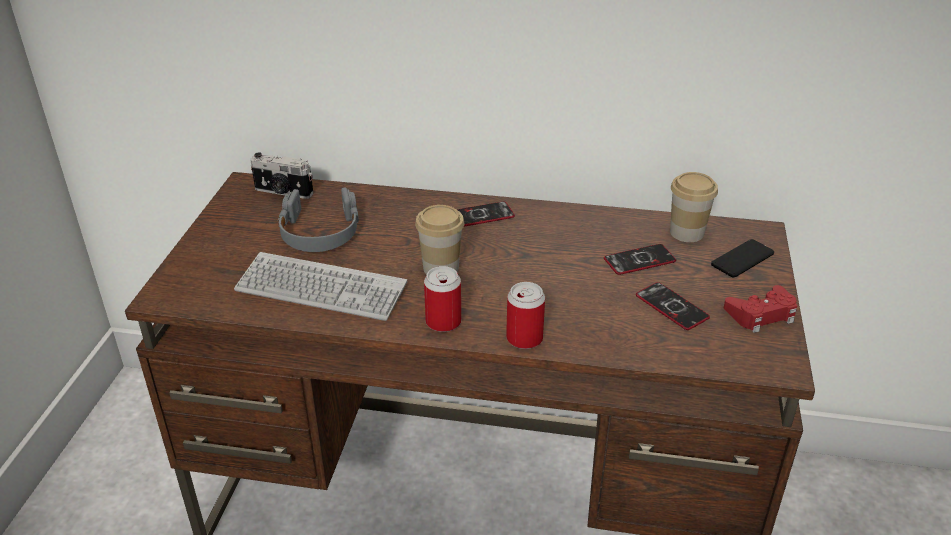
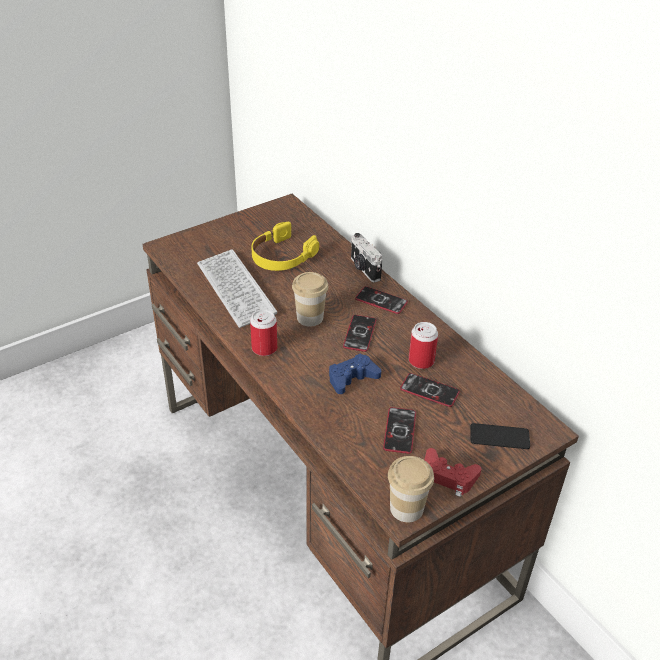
camera: 45 degrees right, 5 degrees up
camera [250,152,314,199] -> camera moved to [351,233,382,283]
grey headphones [278,187,359,252] -> yellow headphones [251,222,319,271]
can [506,282,545,349] -> can moved to [409,322,438,369]
cup [670,172,718,242] -> cup moved to [388,456,434,522]
none -> blue game controller [329,354,381,394]
none -> phone [343,315,376,352]

